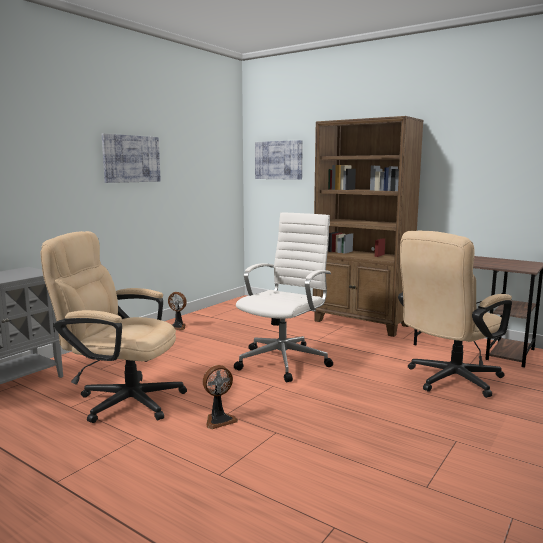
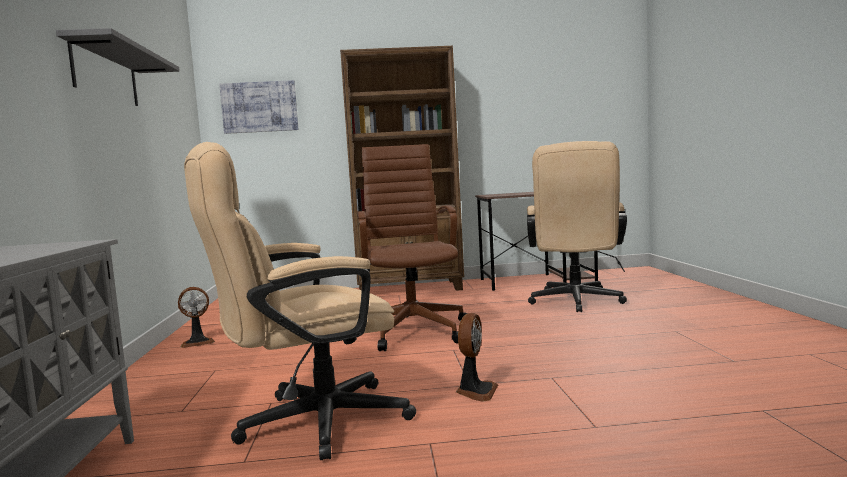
camera: 40 degrees left, 5 degrees down
picture [102,134,161,183] -> grey shelf [56,28,180,106]
white office chair [234,212,333,382] -> brown office chair [358,144,467,351]

